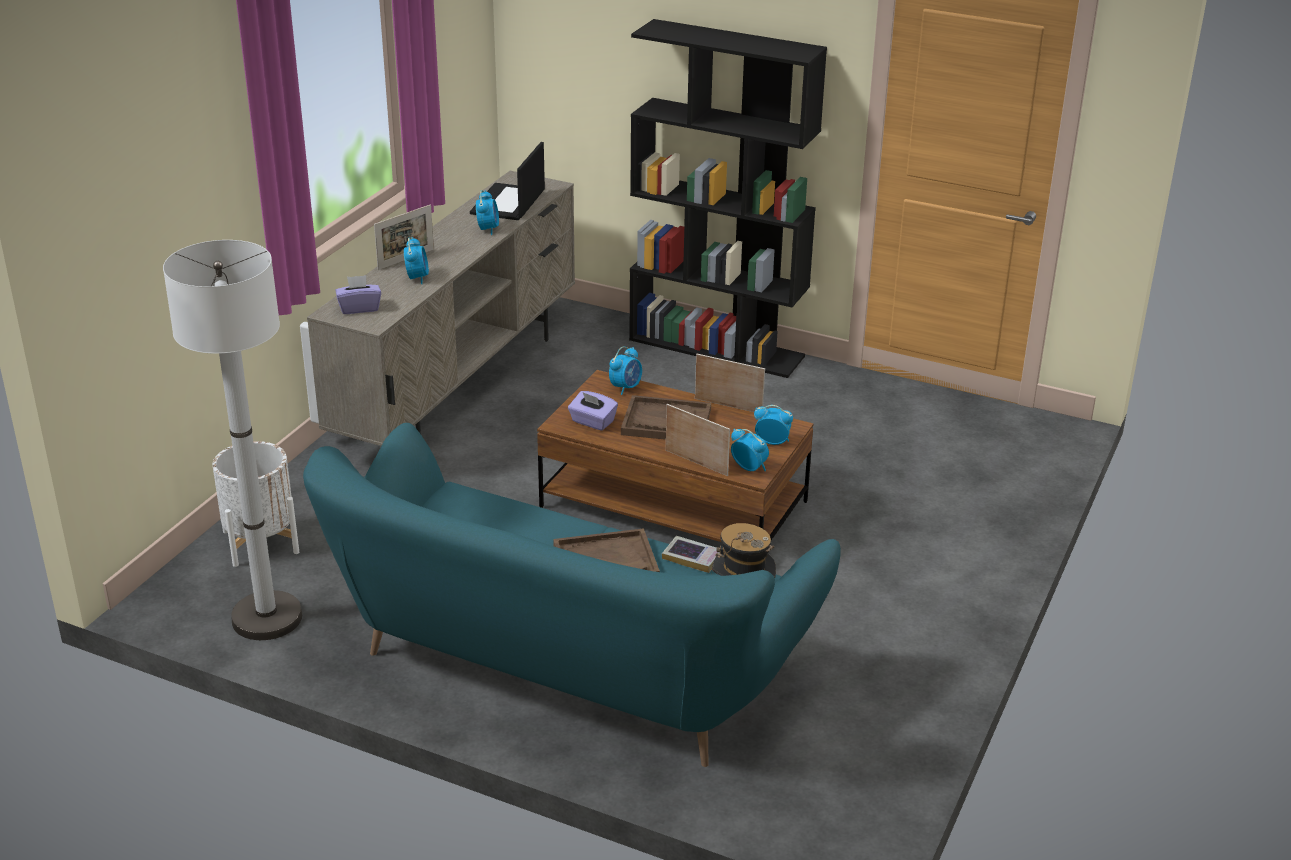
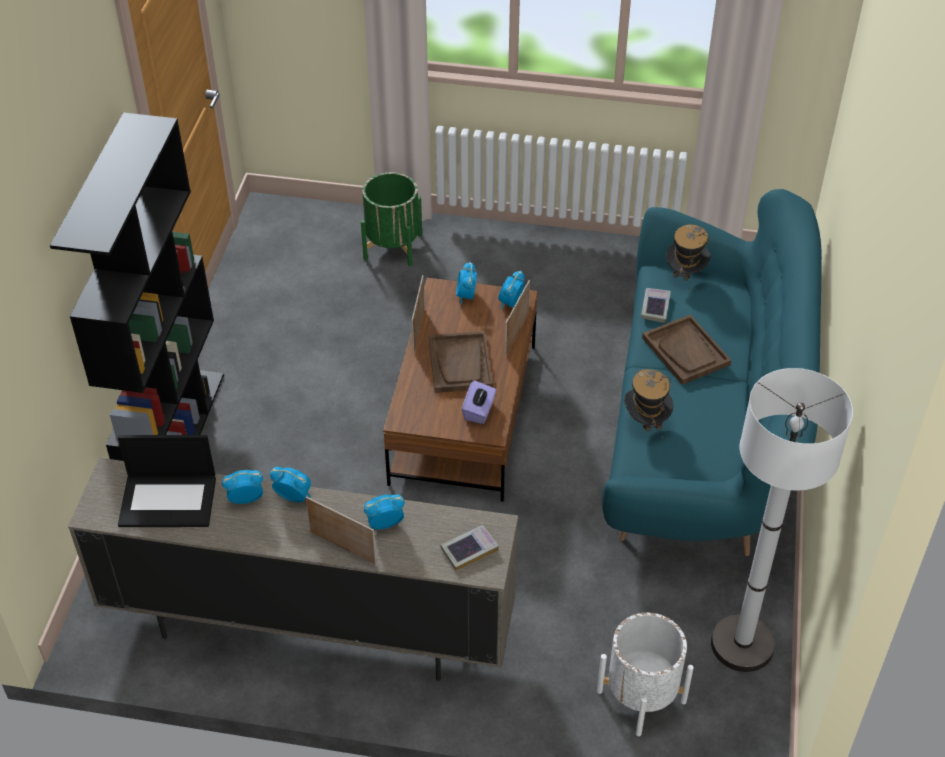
camera: 105 degrees left, 15 degrees up
purple tissue box [336,275,381,314] -> book [441,525,499,571]
alarm clock [609,346,642,395] -> alarm clock moved to [270,467,311,503]
none -> green planter [361,172,422,267]
none -> hat [624,369,673,439]

